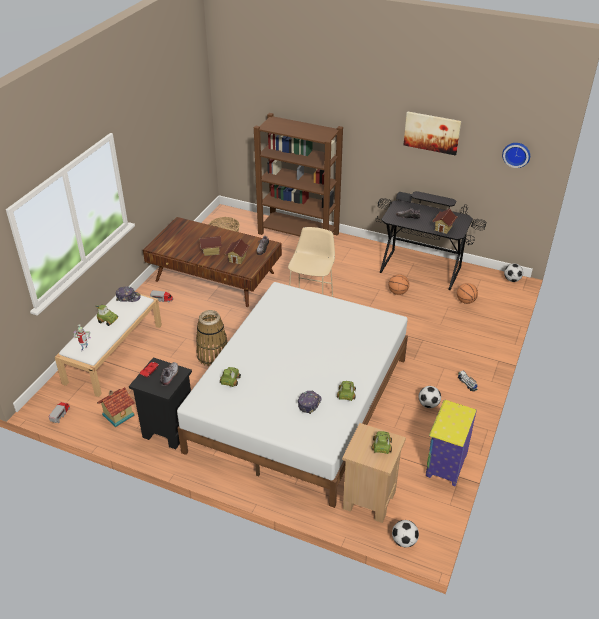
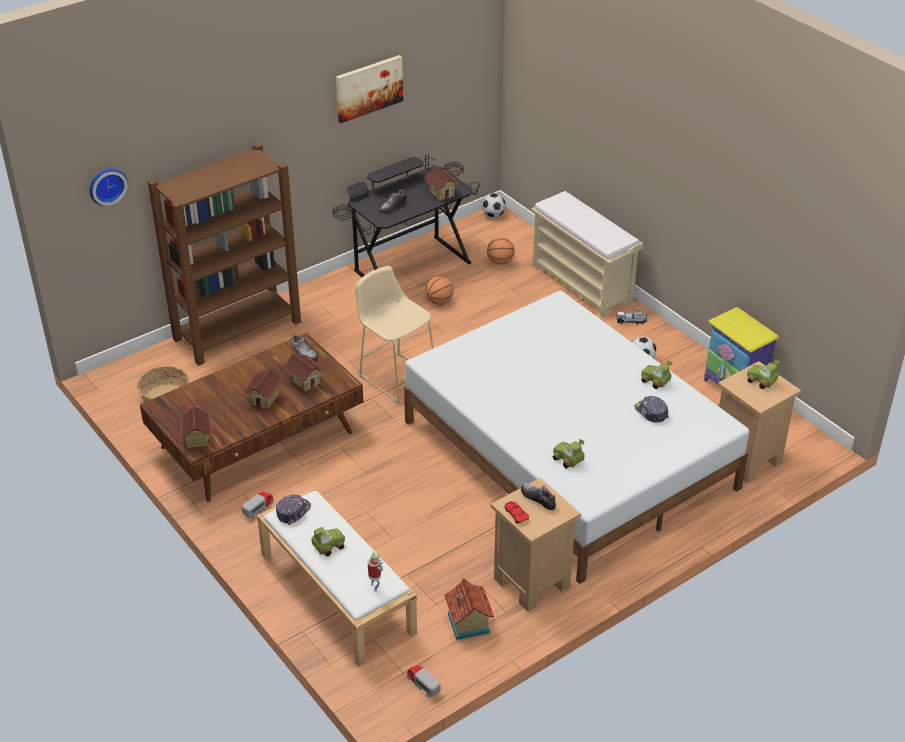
camera: 60 degrees left, 0 degrees up
black nightstand [129,358,192,449] -> beige nightstand [491,478,581,612]
basket [196,310,227,366] -> none
football [392,520,419,548] -> none
wall clock [502,143,530,168] -> wall clock moved to [89,168,128,206]
none -> toy house [179,406,211,448]
none -> beige bench [531,191,643,317]

